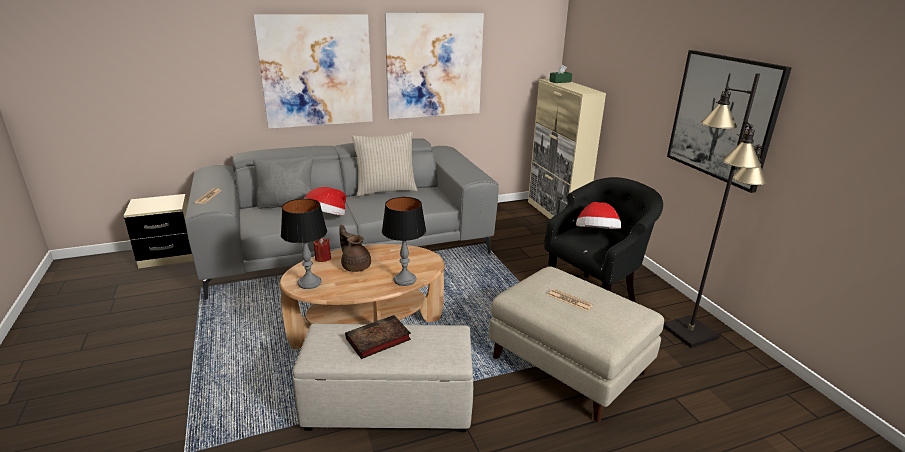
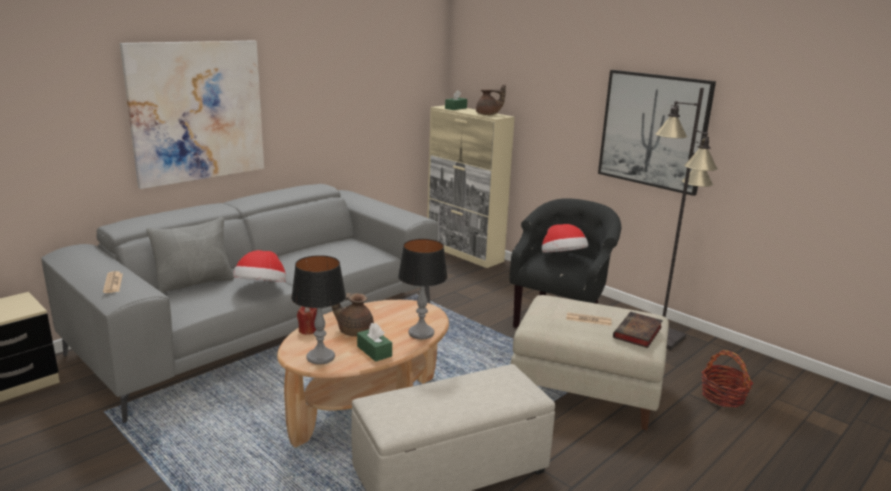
camera: 25 degrees left, 5 degrees down
book [345,315,411,359] -> book moved to [613,311,663,348]
beige pillow [352,132,418,196] -> none
picture [385,13,484,119] -> none
none -> green tissue box [357,323,392,362]
none -> brown teapot [476,84,506,115]
none -> basket [701,350,753,407]

